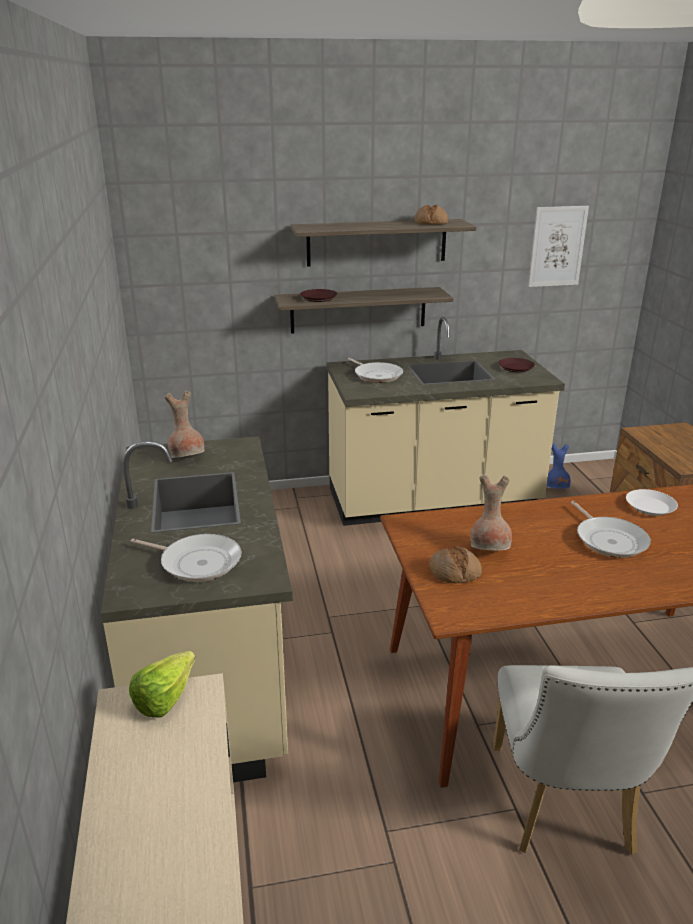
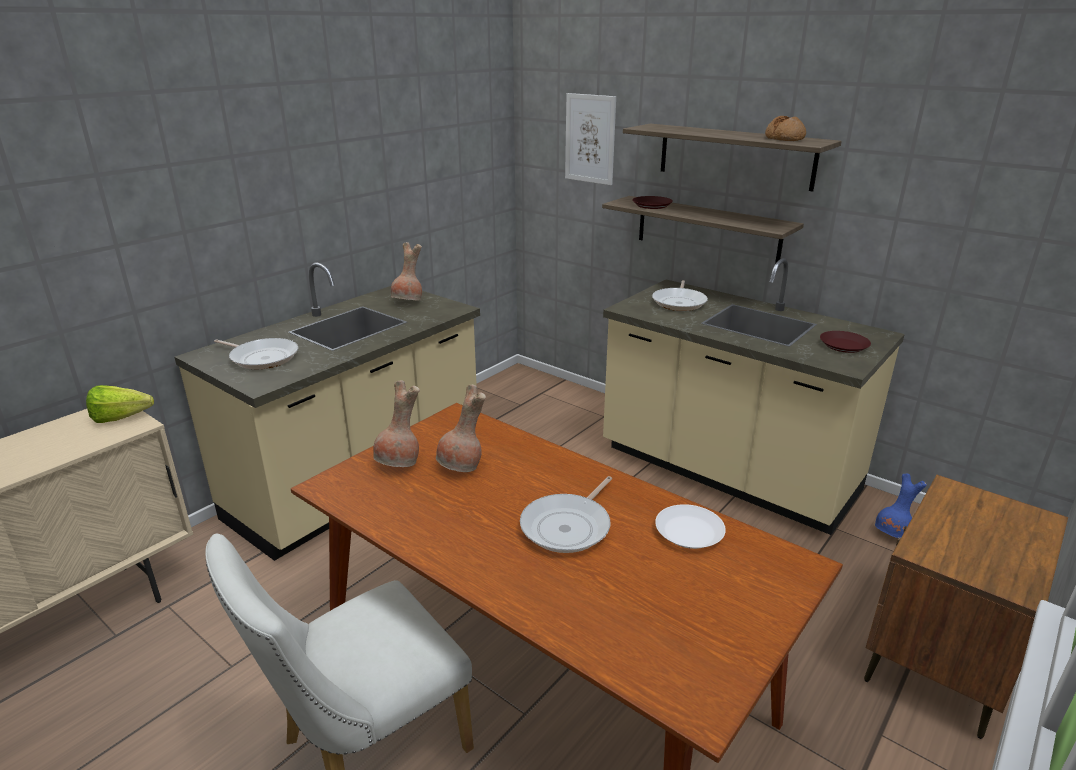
camera: 50 degrees right, 0 degrees up
frying pan [131,534,241,582] -> frying pan turned 45 degrees counterclockwise [214,338,298,369]
bread [429,546,482,583] -> brown vase [373,380,420,467]
picture [528,206,589,287] -> picture moved to [565,93,616,185]

